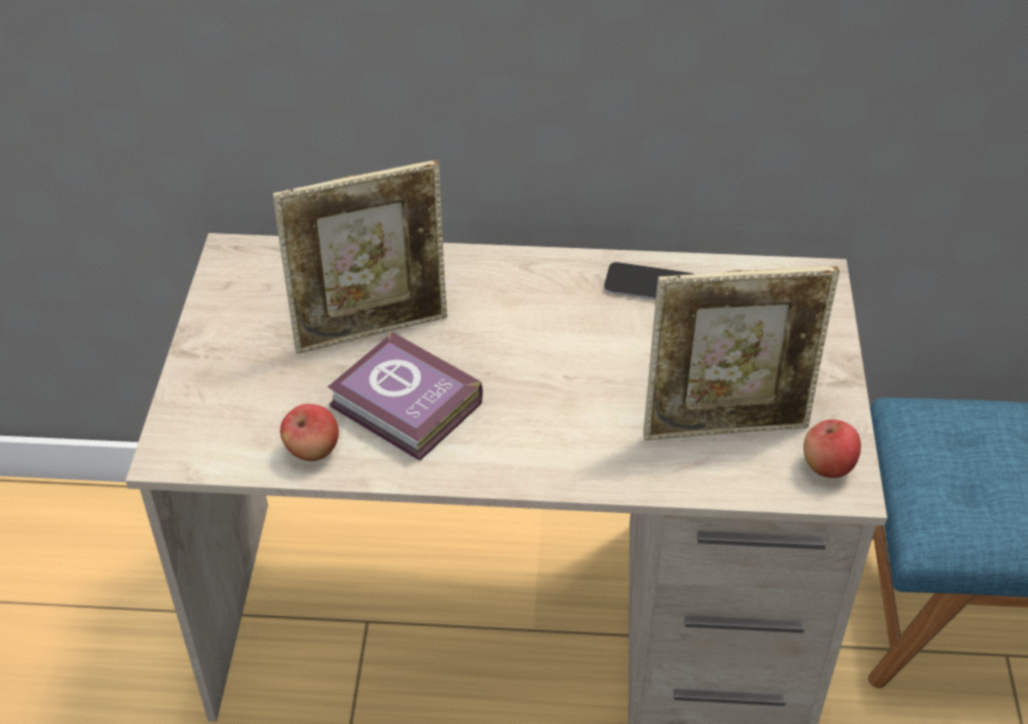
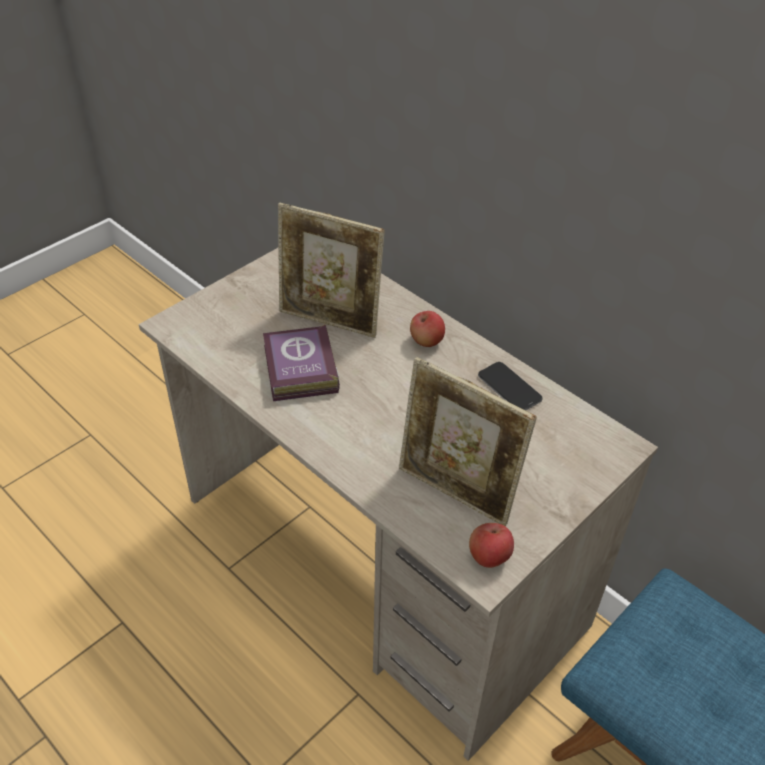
camera: 40 degrees right, 0 degrees up
apple [280,404,339,461] -> apple moved to [410,311,445,347]

